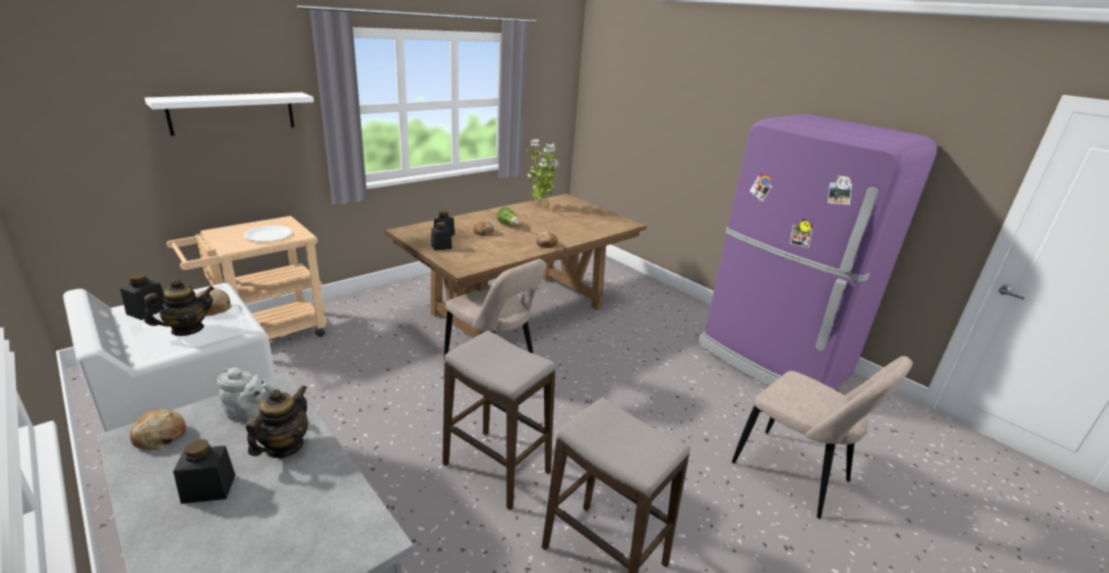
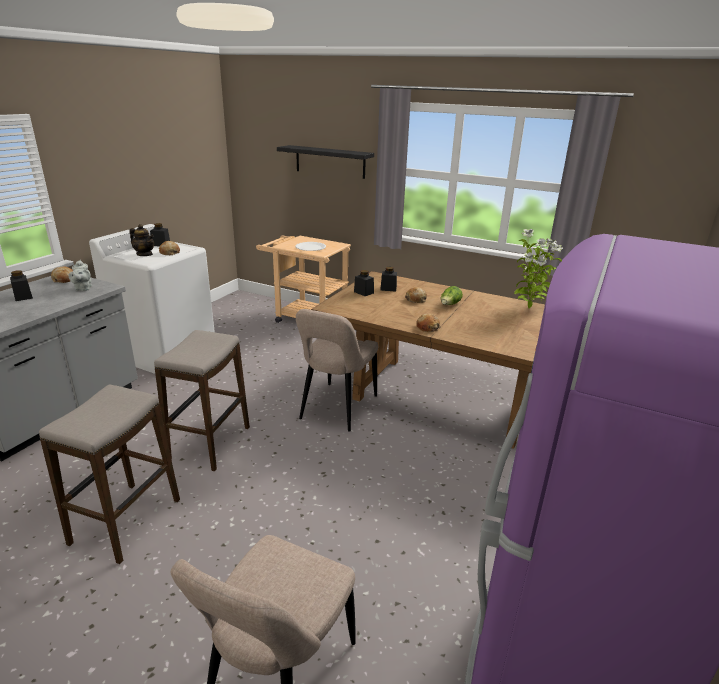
camera: 70 degrees right, 0 degrees up
white shelf [145,92,314,136] -> black shelf [277,145,374,179]
teapot [246,385,308,458] -> none

